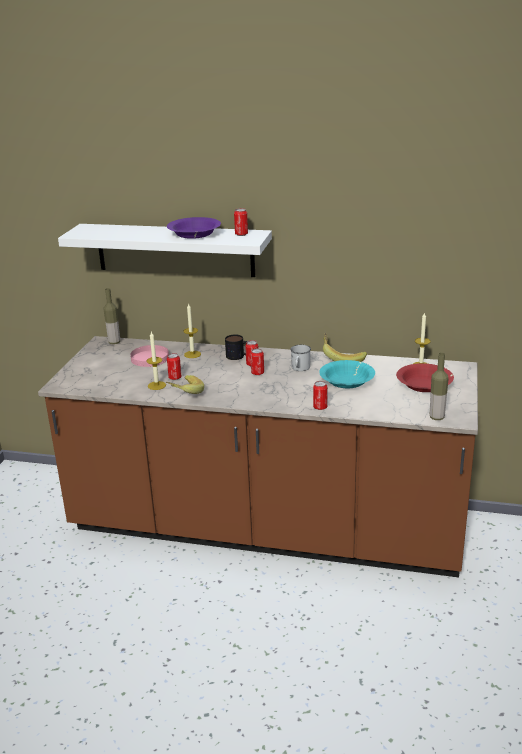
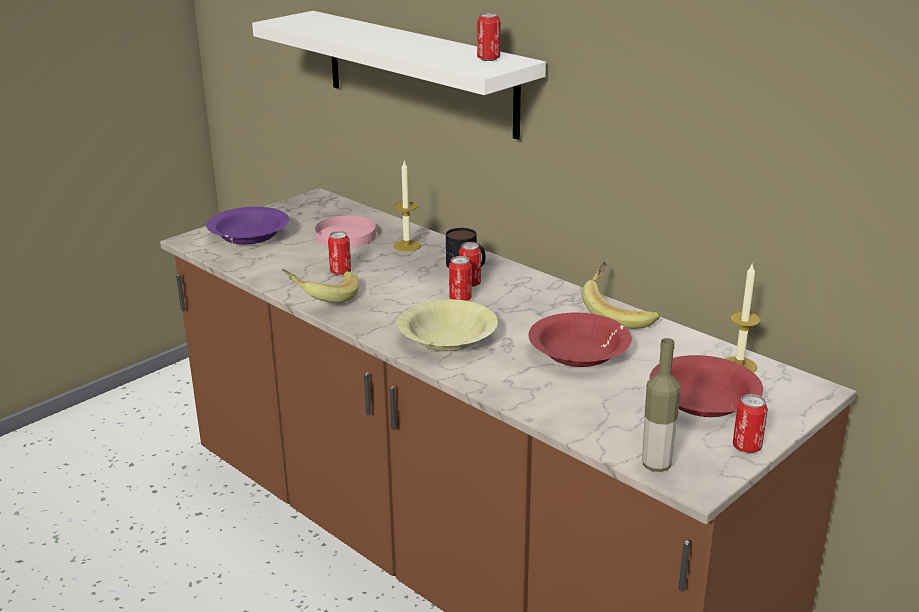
camera: 30 degrees right, 0 degrees up
bottle [103,288,120,344] -> none
candle [146,332,166,390] -> none
purple bowl [167,217,221,239] -> purple bowl moved to [206,207,289,244]
white mug [290,345,311,371] -> none
can [313,381,328,410] -> can moved to [733,394,768,453]
turquoise bowl [319,360,375,388] -> red bowl [529,313,632,367]
none -> yellow bowl [398,299,498,351]

